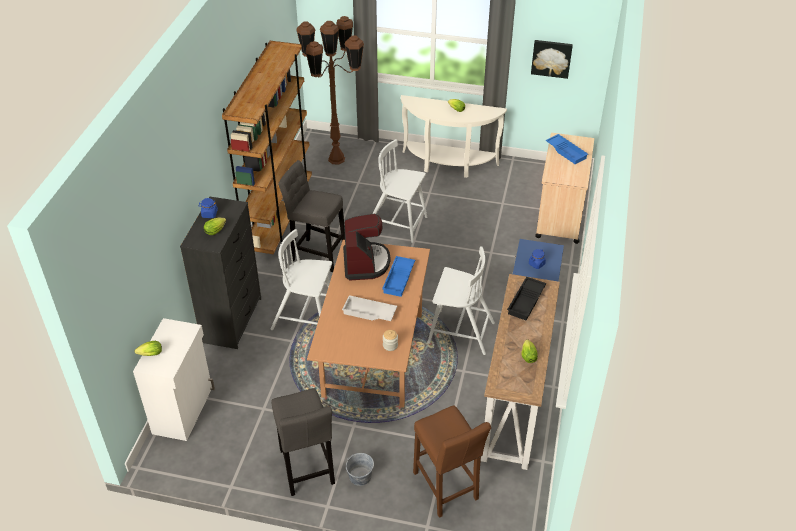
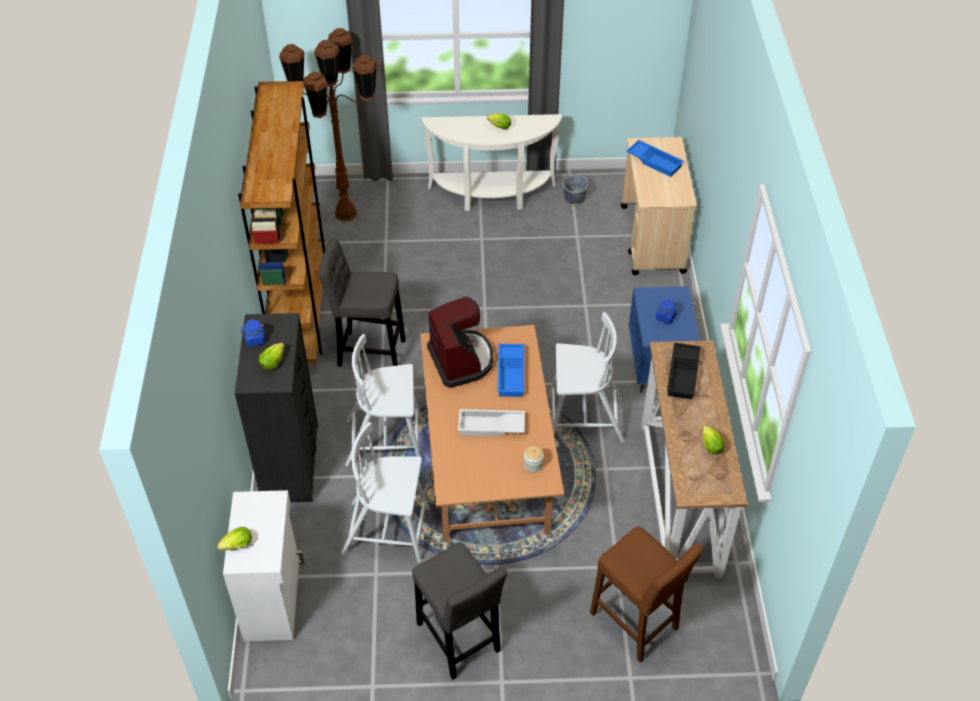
camera: 15 degrees left, 5 degrees up
grey bucket [346,453,374,486] -> grey bucket moved to [563,171,589,204]
white chair [373,139,427,243] -> white chair moved to [341,422,430,563]
picture [531,40,573,79] -> none

